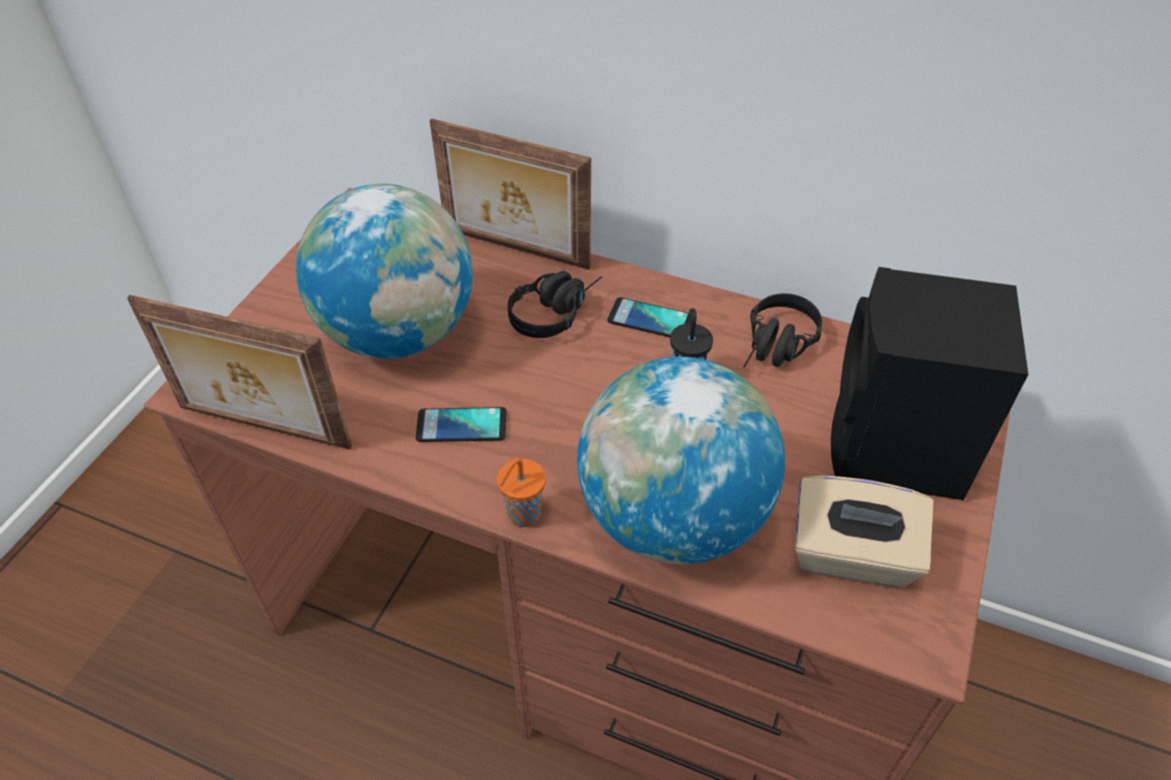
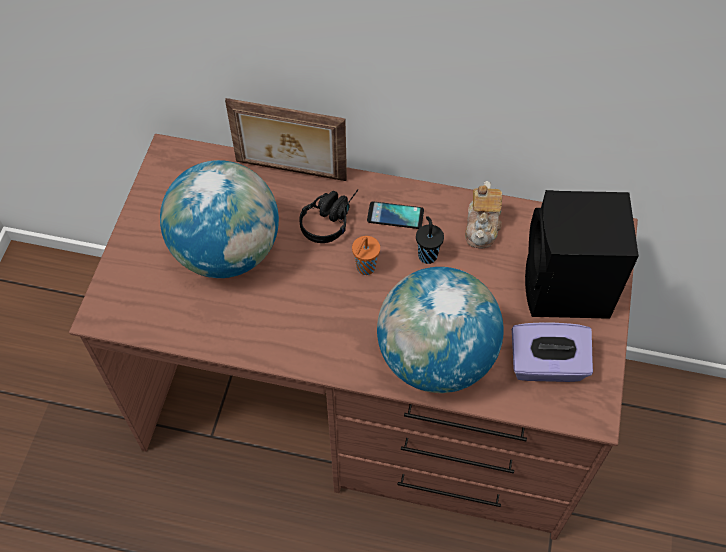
camera: 10 degrees left, 10 degrees up
picture frame [127,295,352,449] -> none
phone [415,407,507,442] -> none
orange cup [497,457,546,527] -> orange cup moved to [352,236,380,275]
black headphones [743,293,822,368] -> teapot [465,181,502,249]
beige tissue box [795,475,933,587] -> purple tissue box [512,323,593,382]

